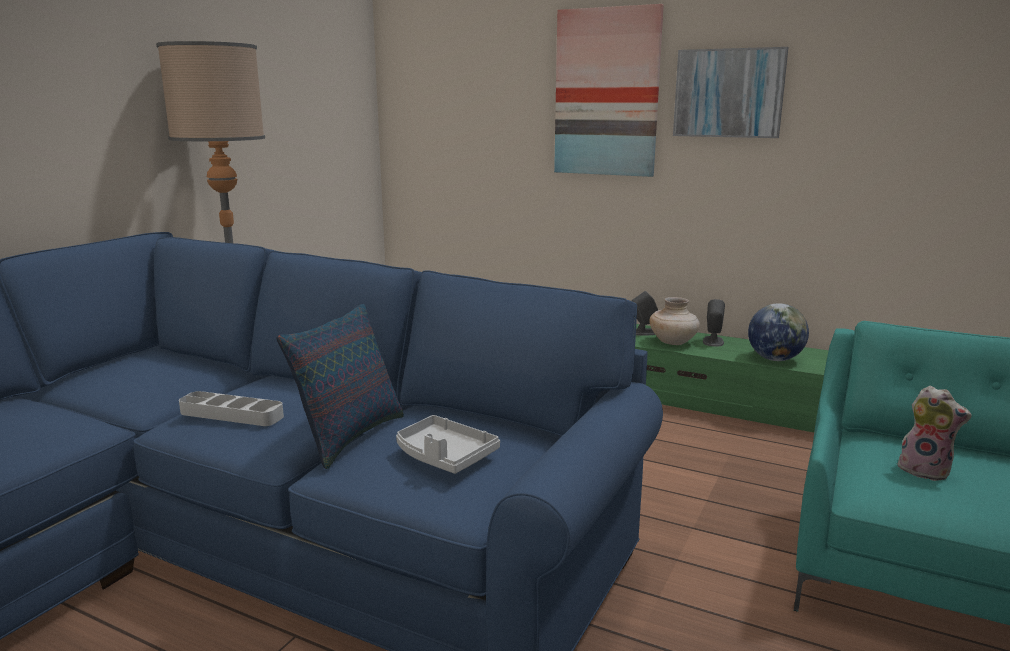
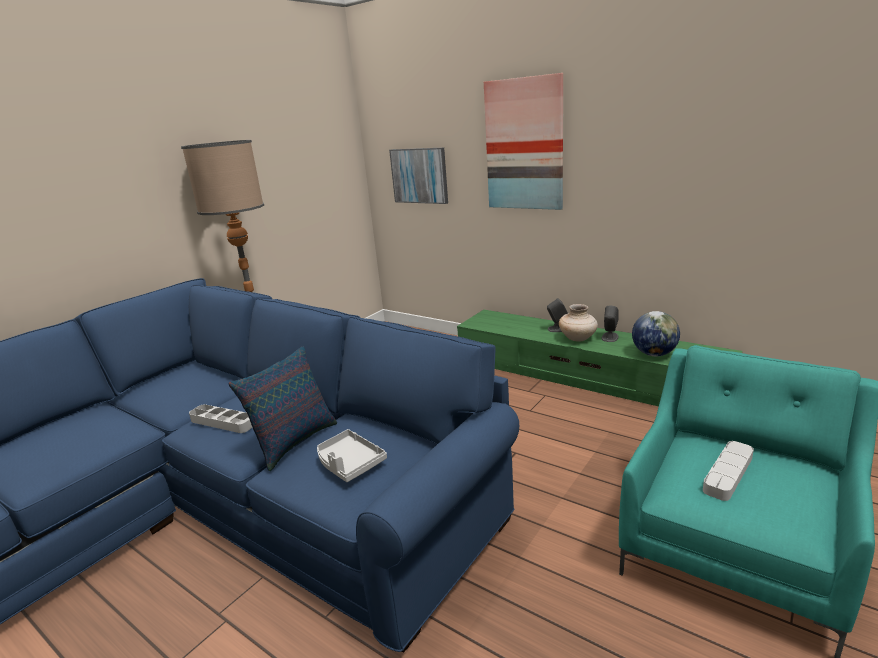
camera: 10 degrees right, 5 degrees up
picture [673,47,788,138] -> picture moved to [389,148,448,204]
plush toy [898,386,972,481] -> grey tray [703,441,754,501]

